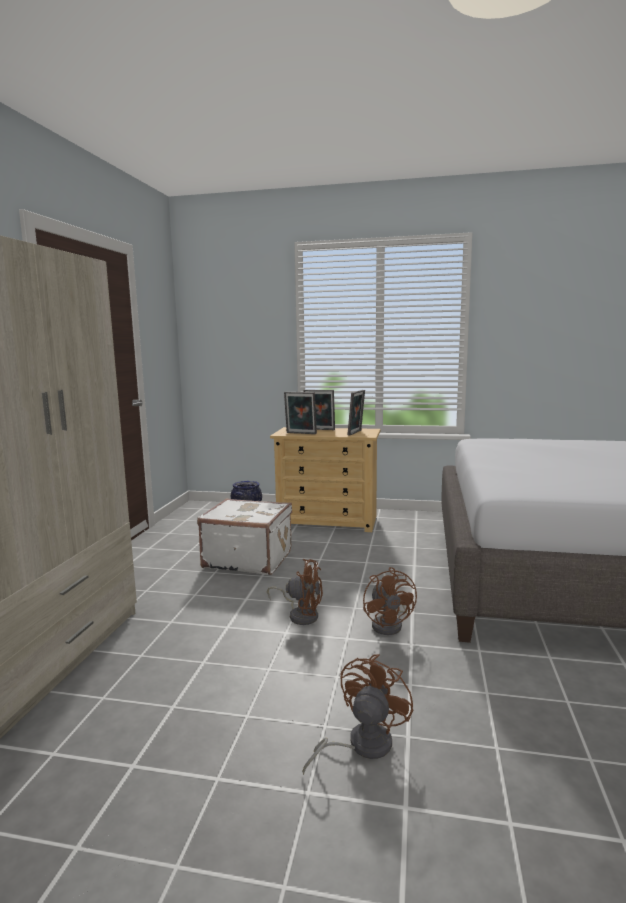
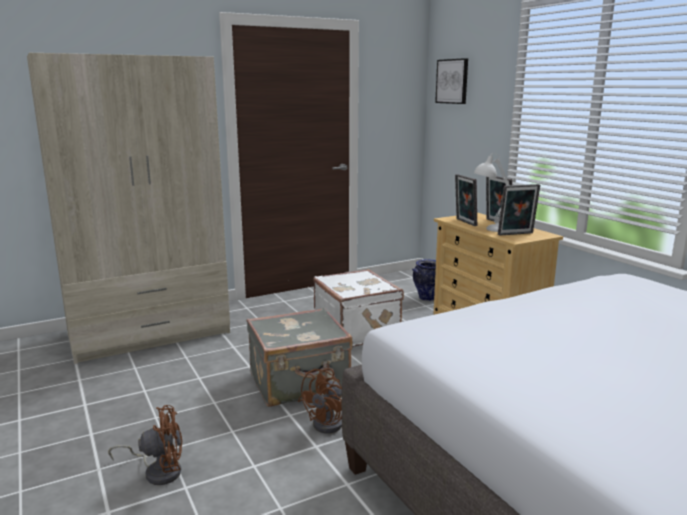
camera: 50 degrees right, 5 degrees up
brown fan [267,559,323,625] -> grey suitcase [247,307,352,407]
none -> picture [435,58,468,104]
none -> white table lamp [474,153,509,232]

